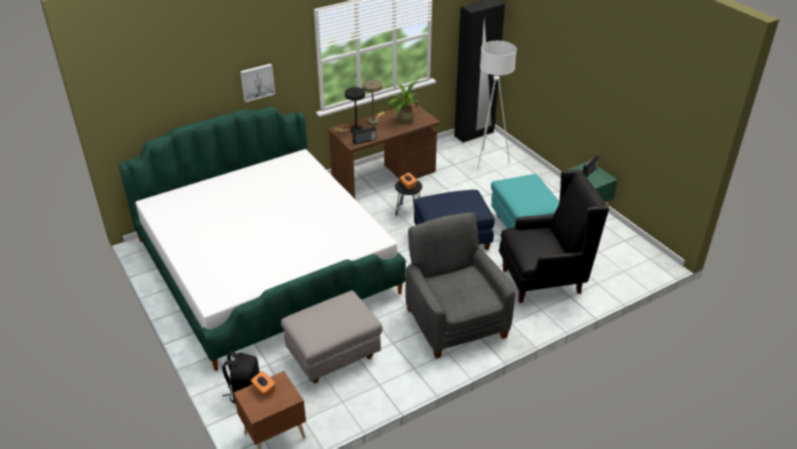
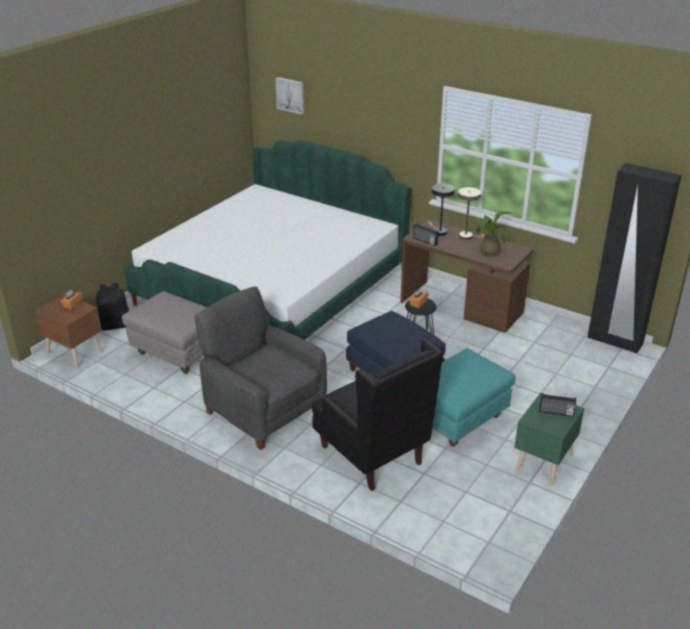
camera: 65 degrees right, 5 degrees down
picture [240,64,275,102] -> picture moved to [275,77,304,114]
grey armchair [405,213,515,359] -> grey armchair turned 90 degrees counterclockwise [194,286,327,450]
white floor lamp [477,41,517,169] -> none

